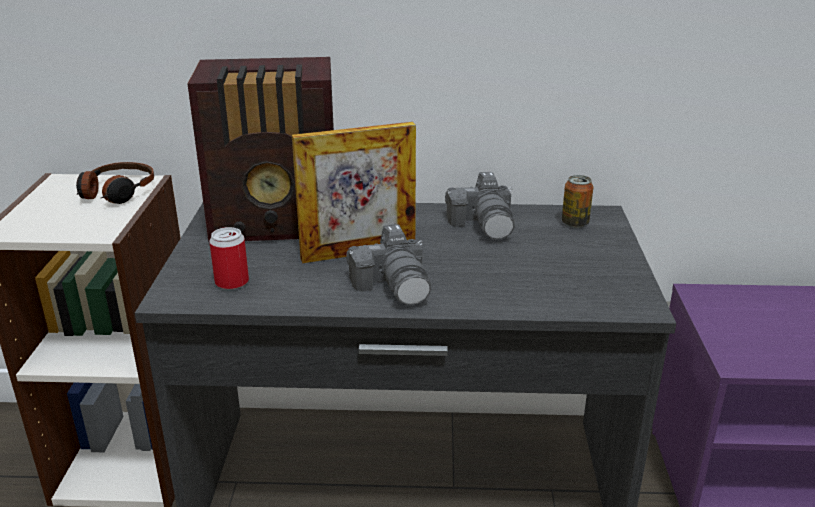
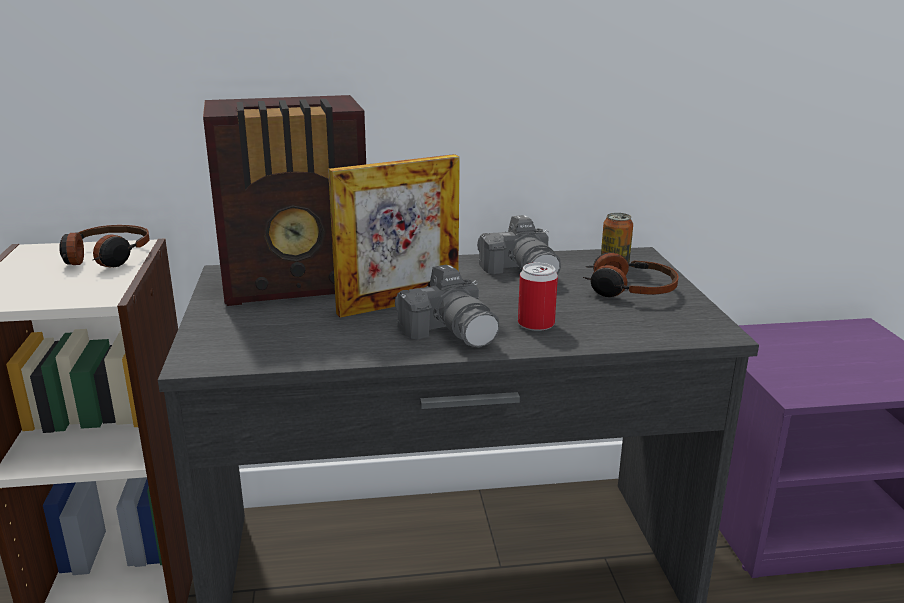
camera: 10 degrees left, 5 degrees down
can [209,227,249,290] -> can moved to [518,262,558,331]
none -> headphones [583,252,678,297]

